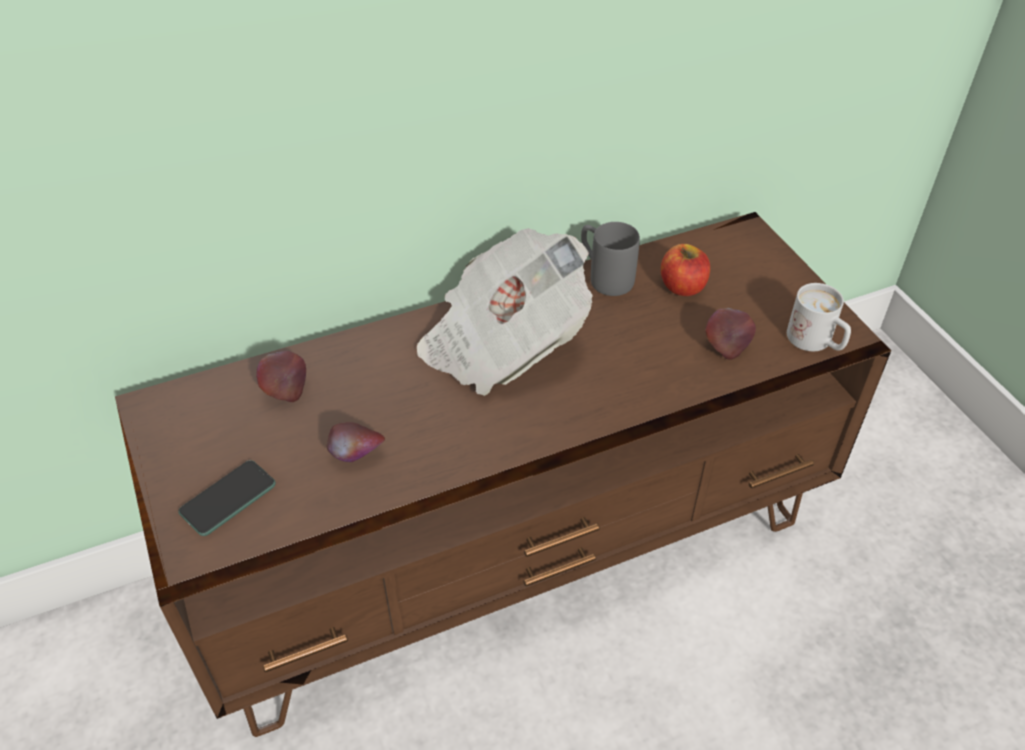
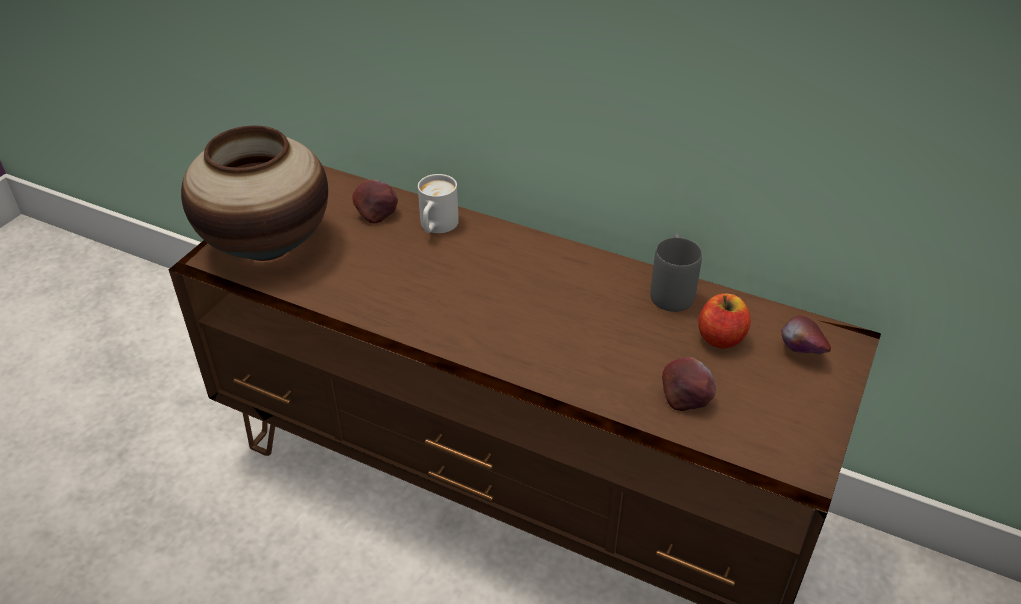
camera: 50 degrees right, 5 degrees down
phone [178,460,276,536] -> vase [181,126,328,261]
apple [327,422,385,462] -> apple moved to [781,315,831,354]
newspaper [417,228,593,396] -> none
white mug [787,283,851,351] -> white mug moved to [418,174,459,233]

